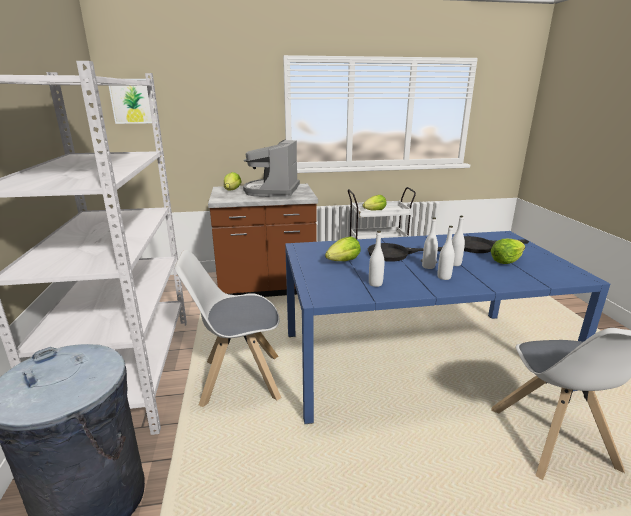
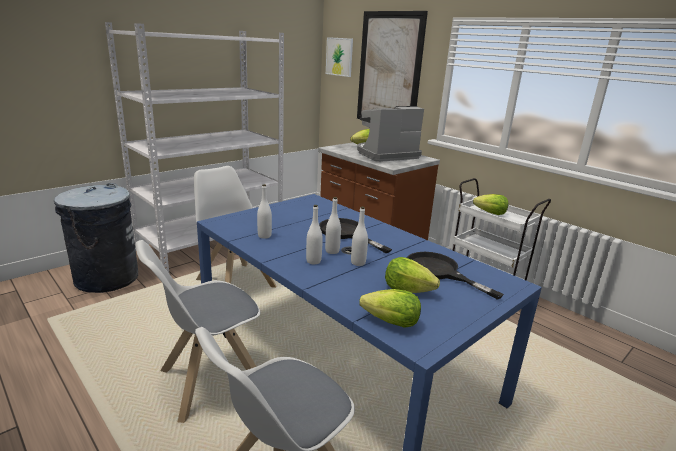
camera: 55 degrees right, 0 degrees up
lettuce [325,236,361,261] -> lettuce moved to [359,289,421,328]
none -> chair [136,240,261,423]
none -> picture [357,11,428,119]

